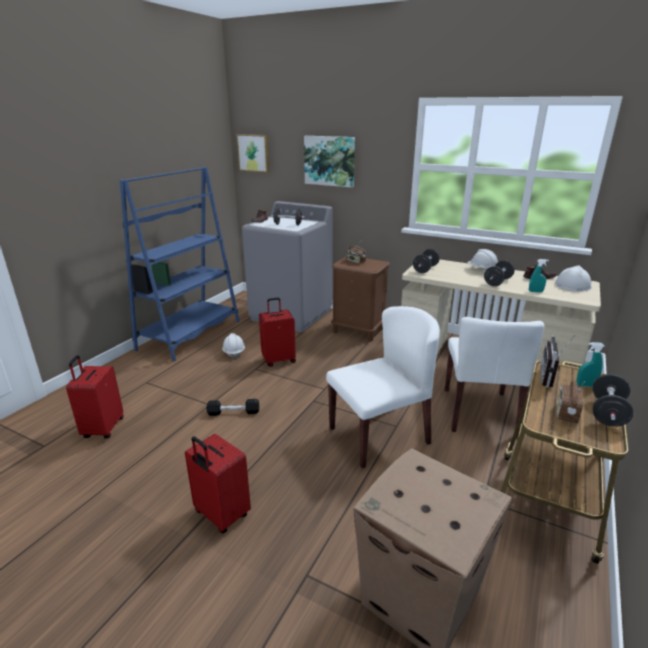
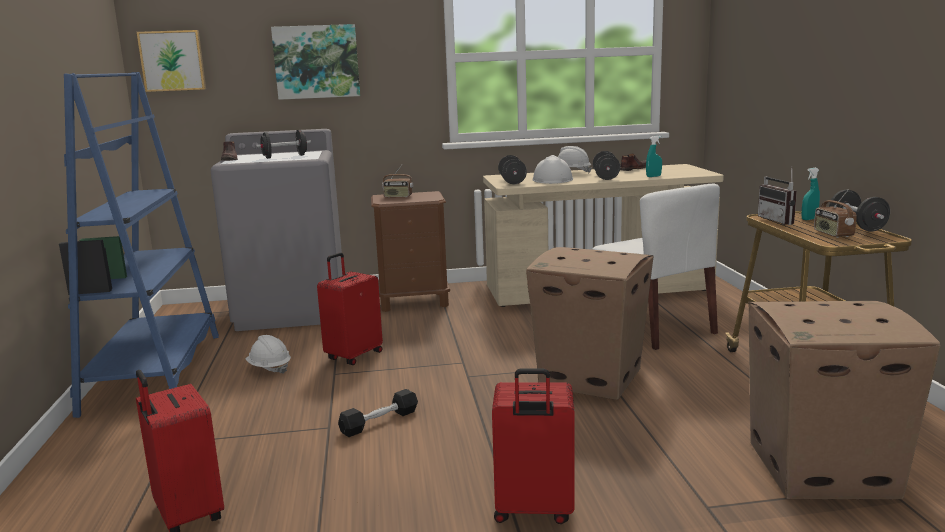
camera: 35 degrees left, 10 degrees down
white chair [326,306,440,468] -> cardboard box [526,247,654,400]
white hard hat [555,265,592,292] -> white hard hat moved to [533,155,573,184]

